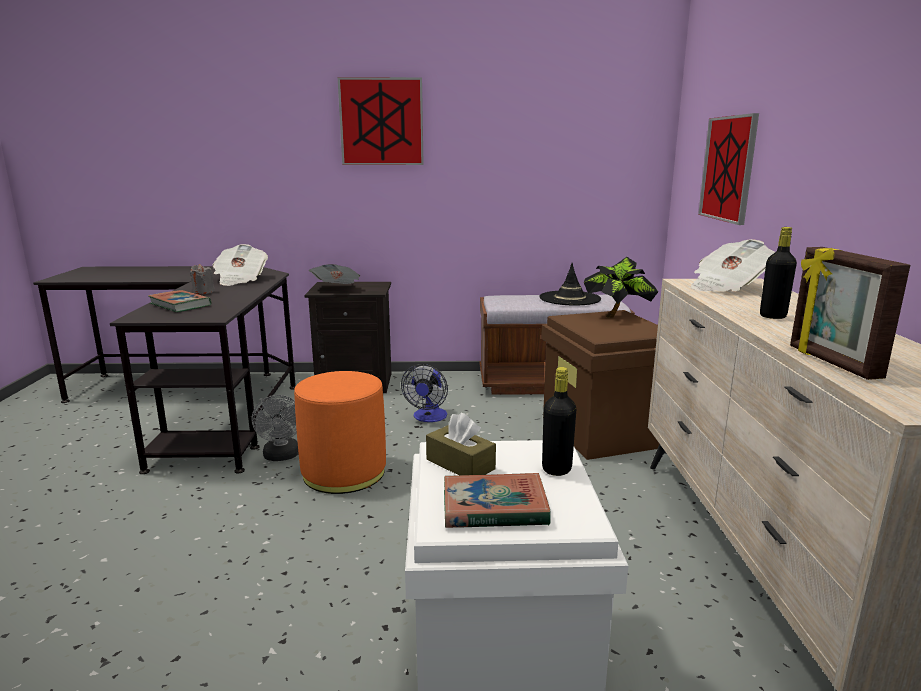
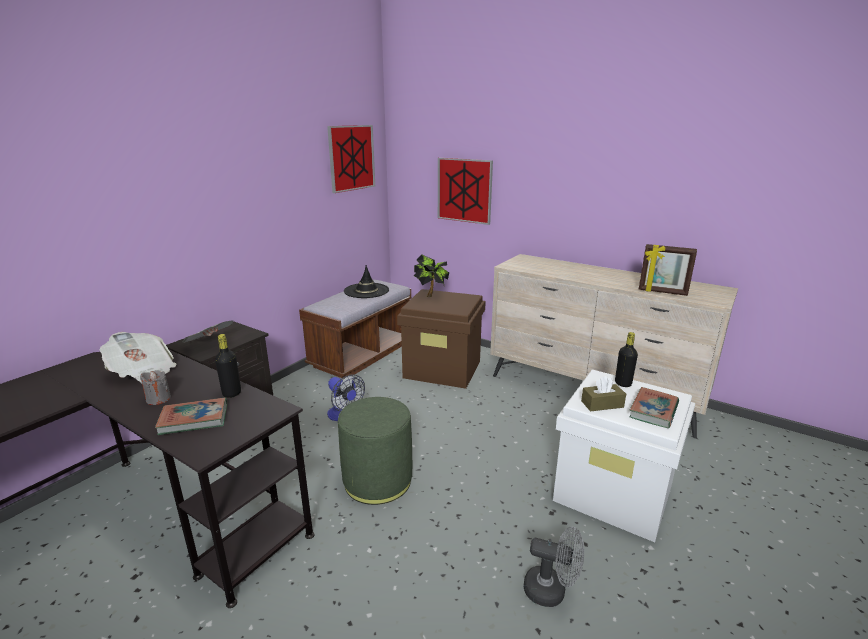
camera: 55 degrees left, 5 degrees up
grey fan [252,395,299,461] -> grey fan moved to [524,526,584,607]
orange ottoman [294,371,386,494] -> green ottoman [338,397,412,505]
picture [338,77,424,165] -> picture moved to [327,125,375,193]
newspaper [691,239,775,292] -> none
black bottle [760,227,797,319] -> black bottle moved to [215,334,241,398]

